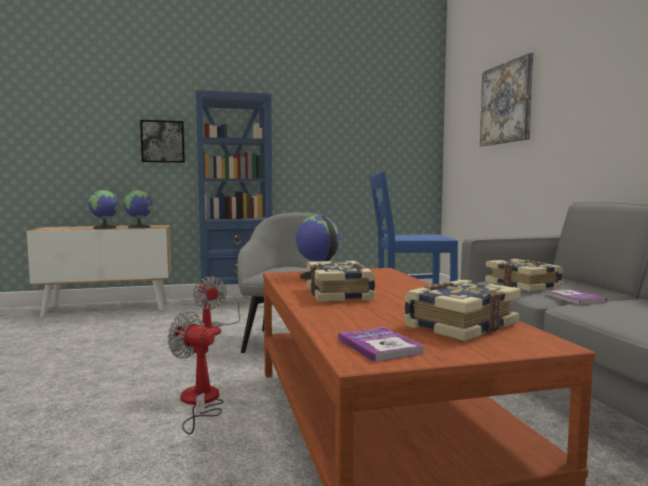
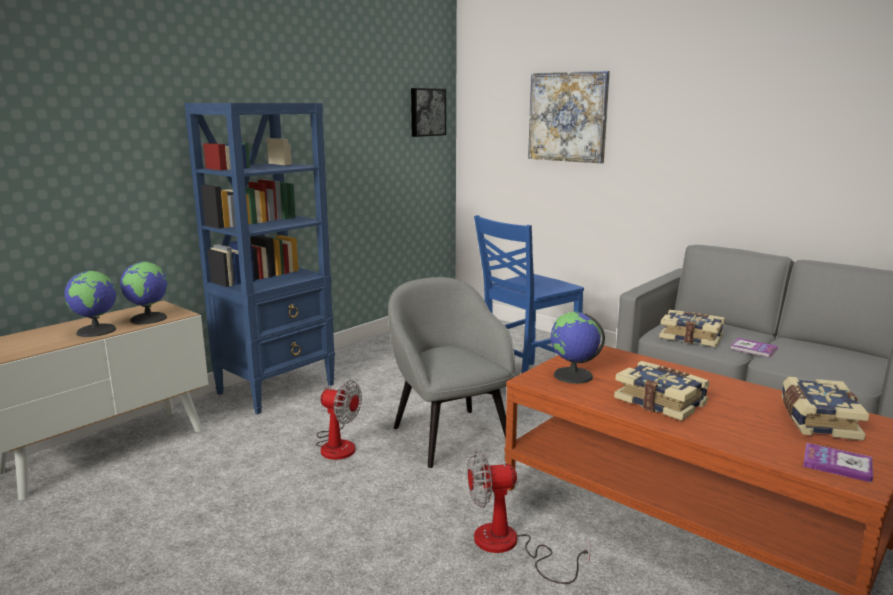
camera: 35 degrees left, 10 degrees up
picture [140,120,185,163] -> picture moved to [411,88,446,137]

